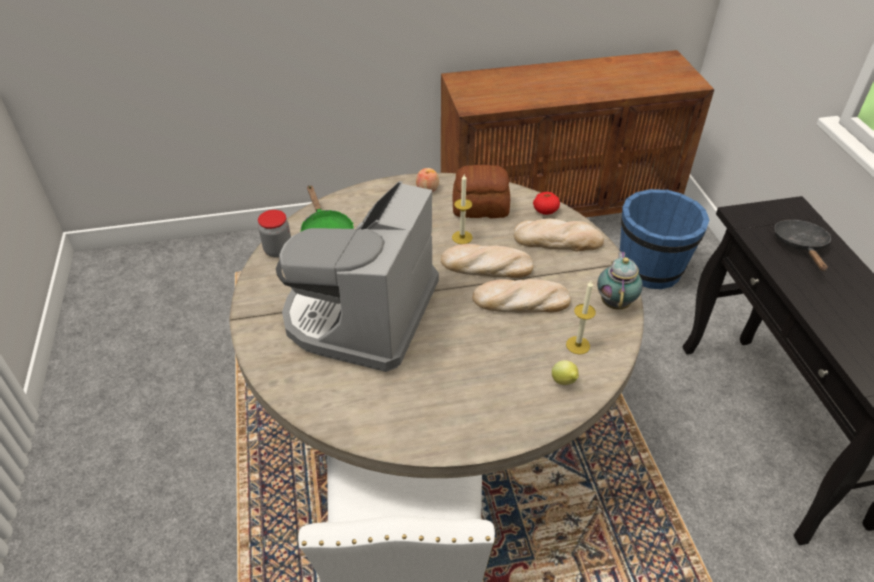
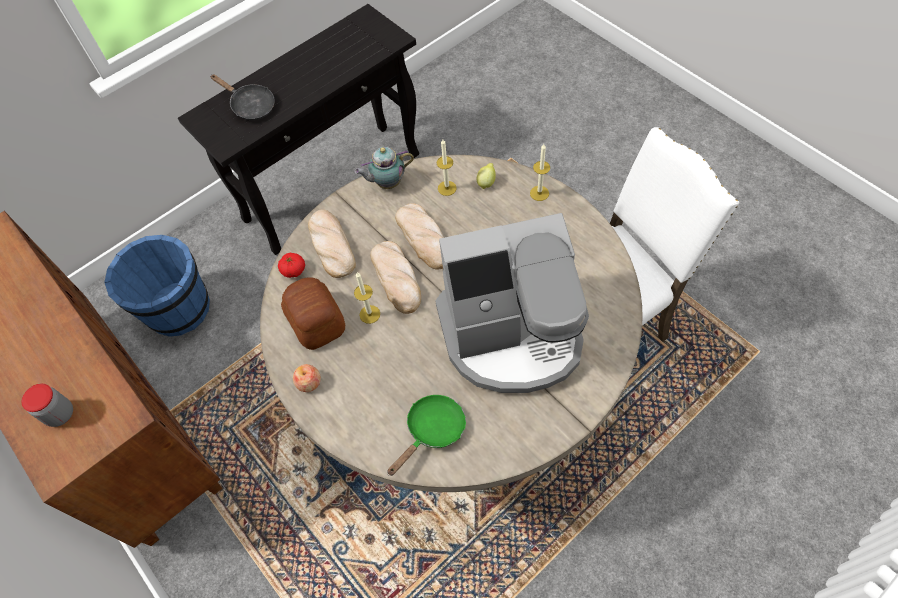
camera: 115 degrees left, 15 degrees up
jar [258,210,291,258] -> jar moved to [21,384,73,427]
black frying pan [775,220,831,271] -> black frying pan turned 120 degrees counterclockwise [210,74,275,120]
none -> candle [530,144,550,201]

